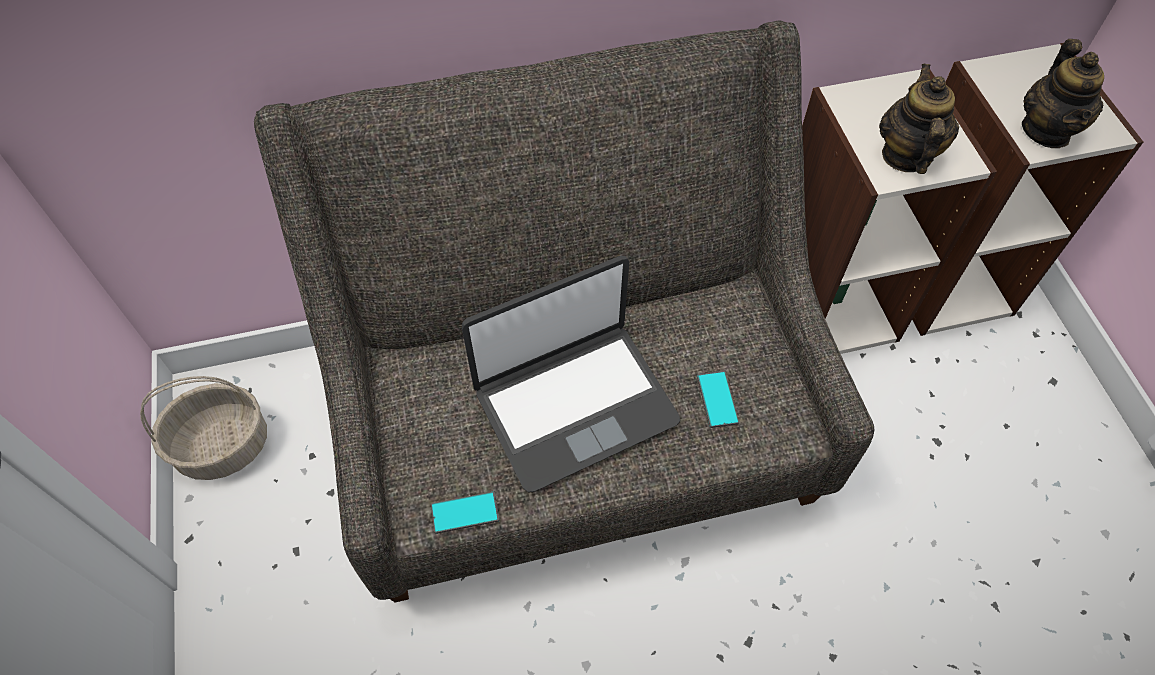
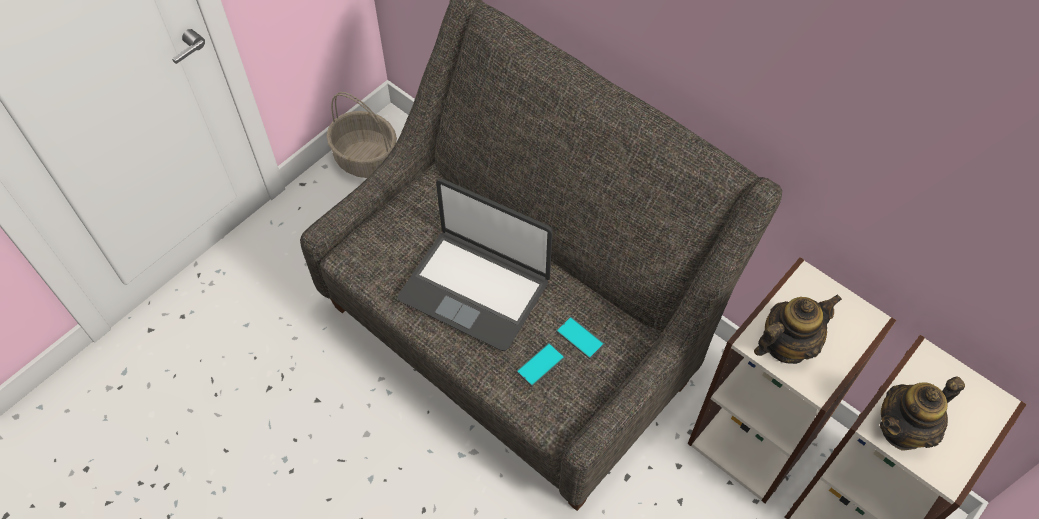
camera: 55 degrees right, 0 degrees up
phone [431,491,500,534] -> phone moved to [556,317,605,359]

